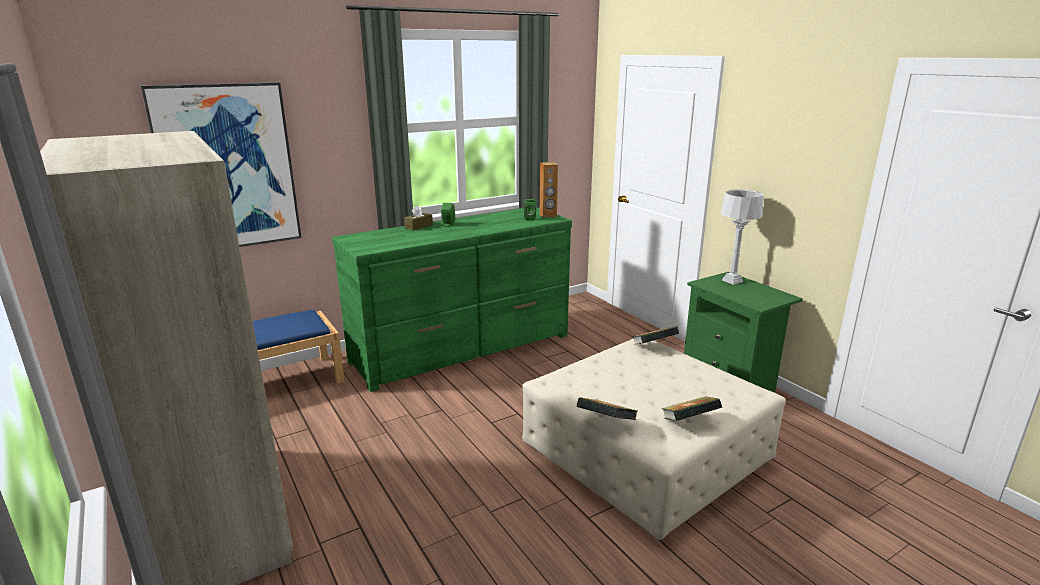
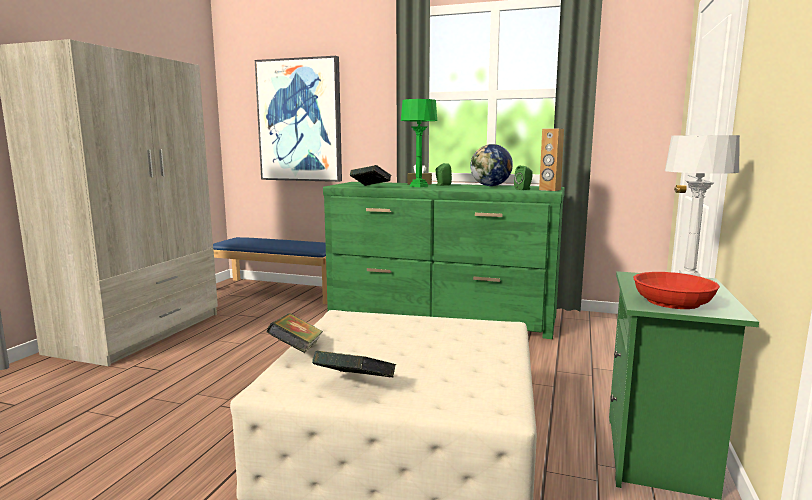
camera: 50 degrees right, 10 degrees down
book [632,327,679,345] -> book moved to [350,165,392,186]
none -> green table lamp [401,99,437,187]
none -> globe [470,144,513,186]
none -> red bowl [633,272,720,309]

